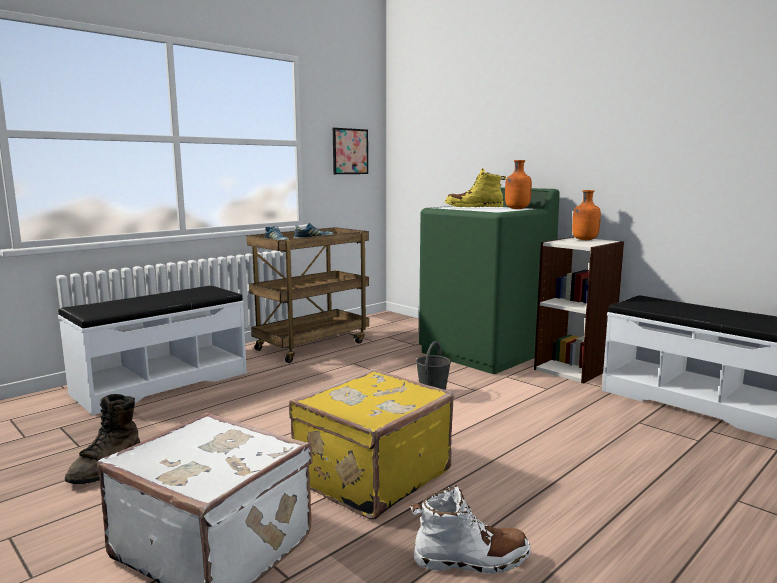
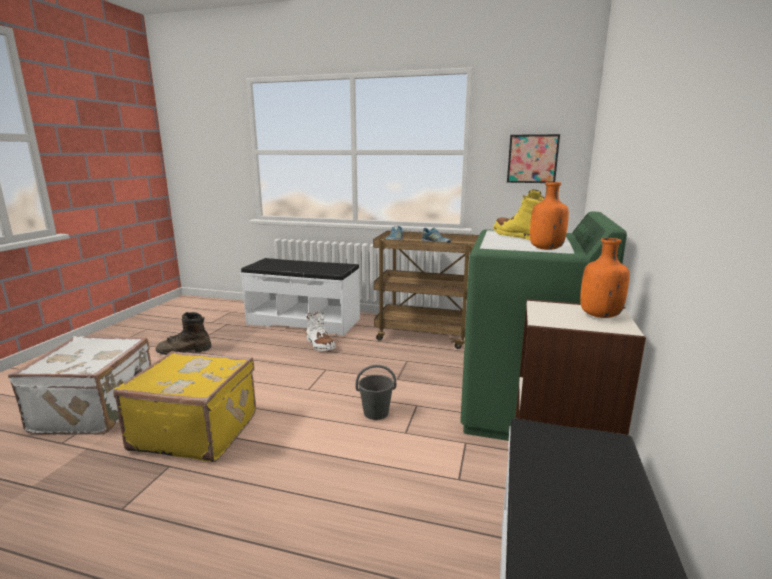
camera: 60 degrees right, 5 degrees up
white boot [411,485,531,574] -> white boot moved to [306,312,336,351]

